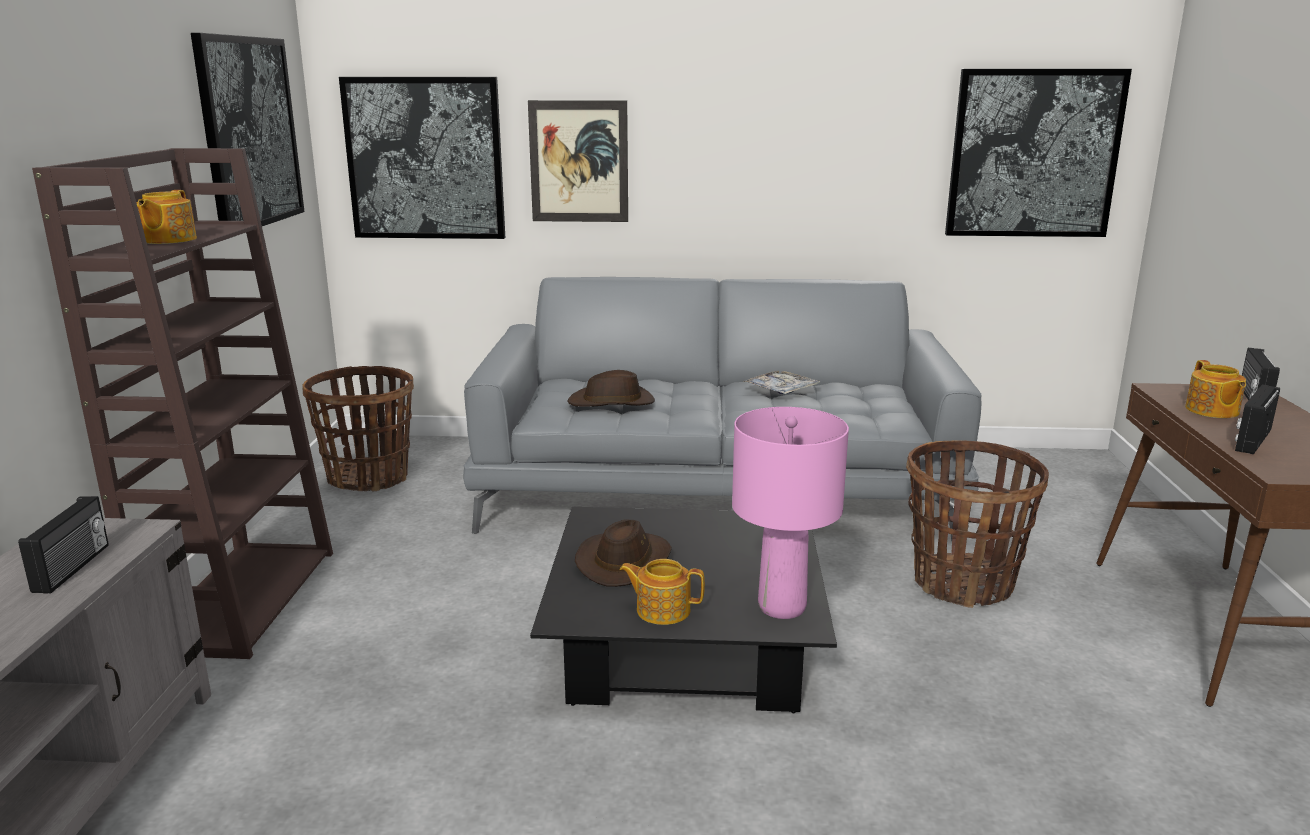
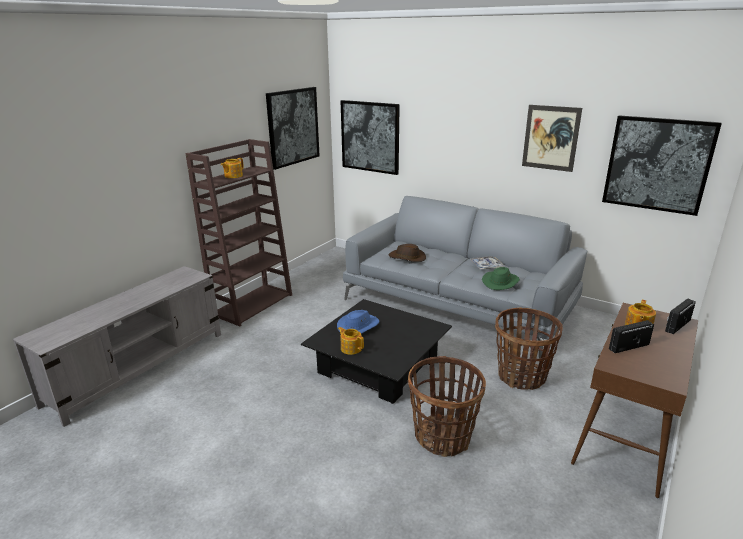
camera: 30 degrees right, 5 degrees up
radio [18,496,109,594] -> none
basket [302,366,414,492] -> basket moved to [408,356,486,457]
picture [528,100,628,222] -> picture moved to [522,105,582,172]
brown hat [575,520,672,587] -> blue hat [337,310,379,334]
pink table lamp [732,407,849,619] -> none
none -> green hat [482,267,520,290]

